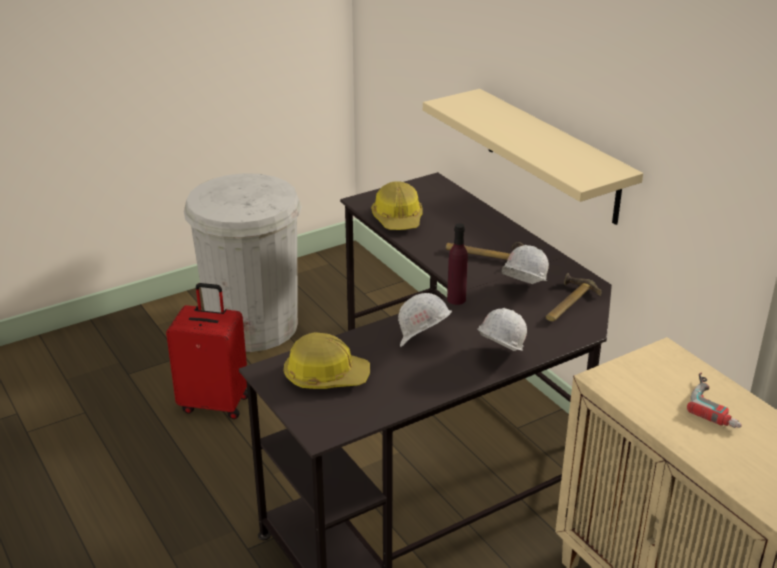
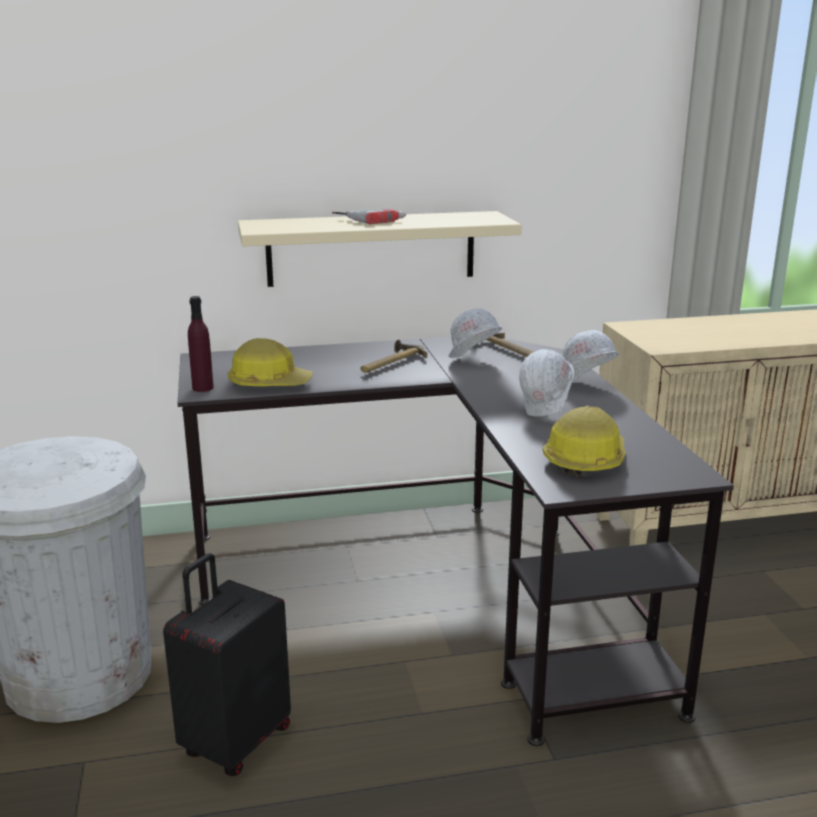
camera: 70 degrees left, 10 degrees down
red suitcase [166,283,248,419] -> black suitcase [163,553,291,776]
purple bottle [447,224,468,305] -> purple bottle moved to [188,296,214,392]
power drill [687,373,742,428] -> power drill moved to [332,209,406,224]

